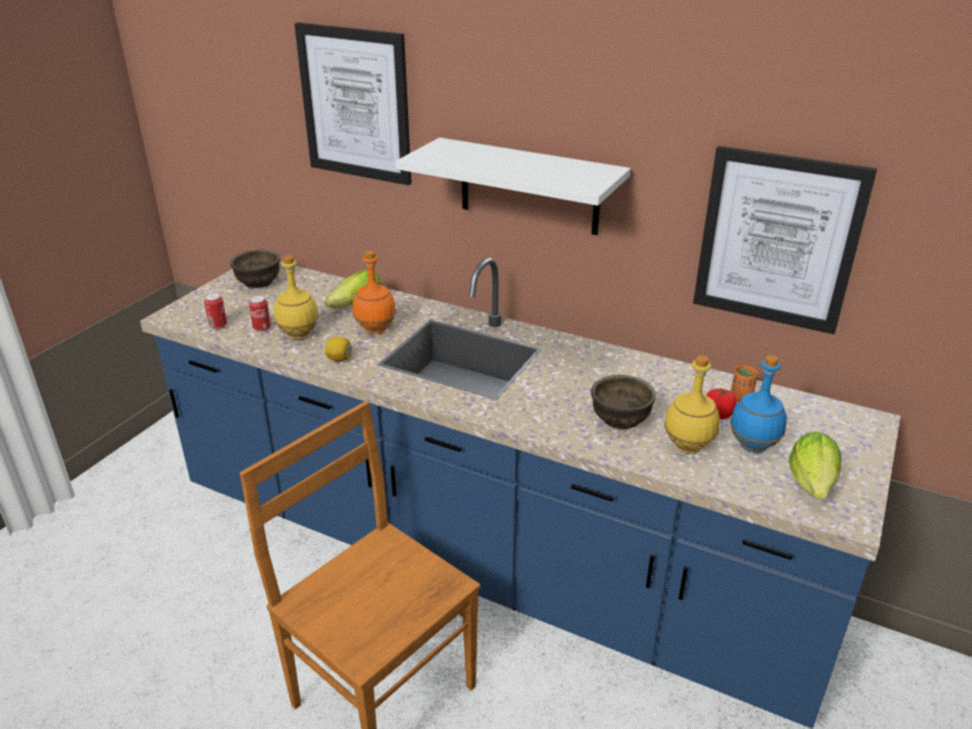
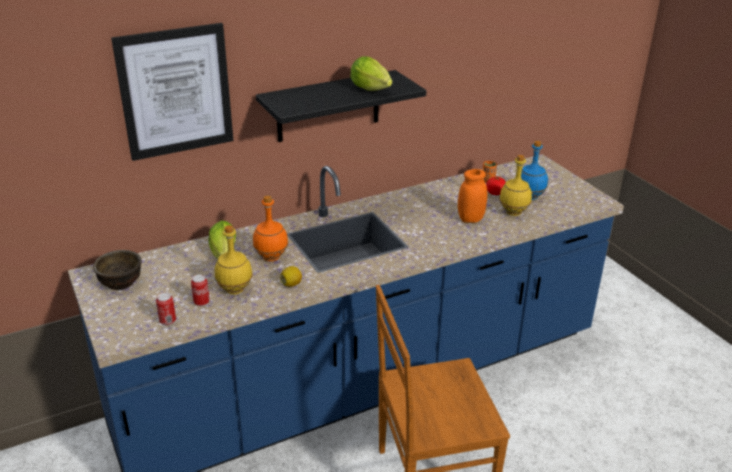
camera: 55 degrees left, 0 degrees up
white shelf [396,138,631,235] -> black shelf [256,70,426,142]
brown bowl [591,375,656,429] -> orange jar [458,169,487,223]
picture [693,146,877,334] -> none
lettuce [789,431,841,499] -> lettuce moved to [350,56,392,91]

